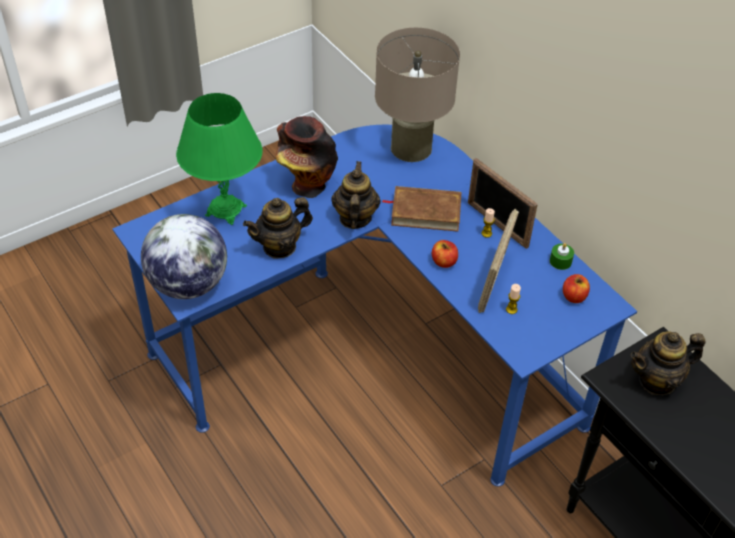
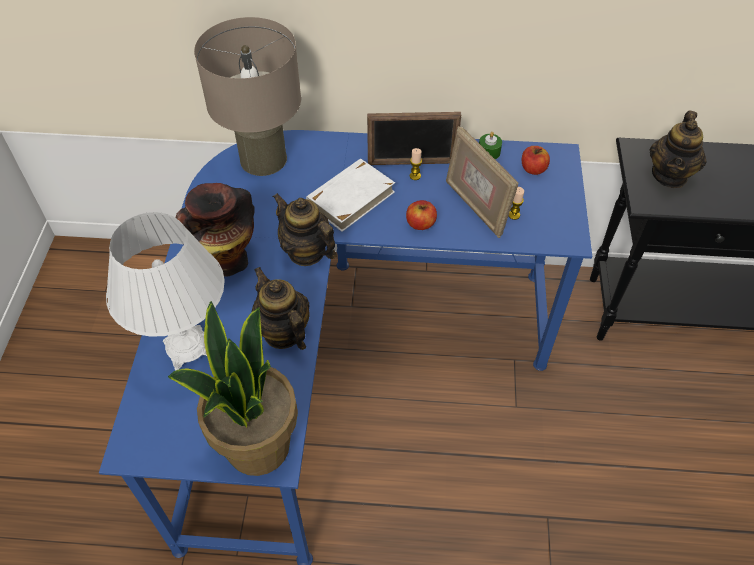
camera: 50 degrees left, 5 degrees up
globe [141,214,227,299] -> potted plant [168,301,298,476]
green table lamp [176,93,263,225] -> white table lamp [106,212,225,370]
teapot [243,197,313,259] -> teapot turned 135 degrees clockwise [252,267,310,350]
brown book [382,186,462,232] -> white book [306,158,395,232]

